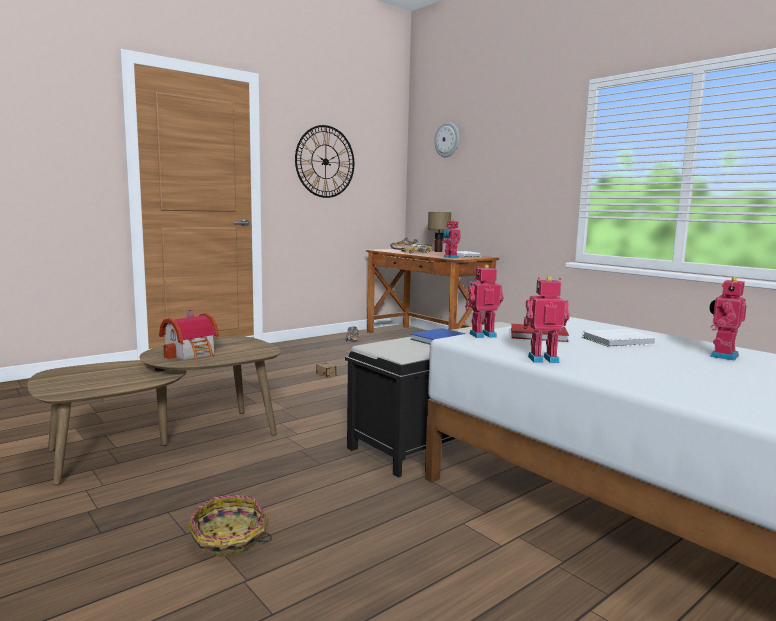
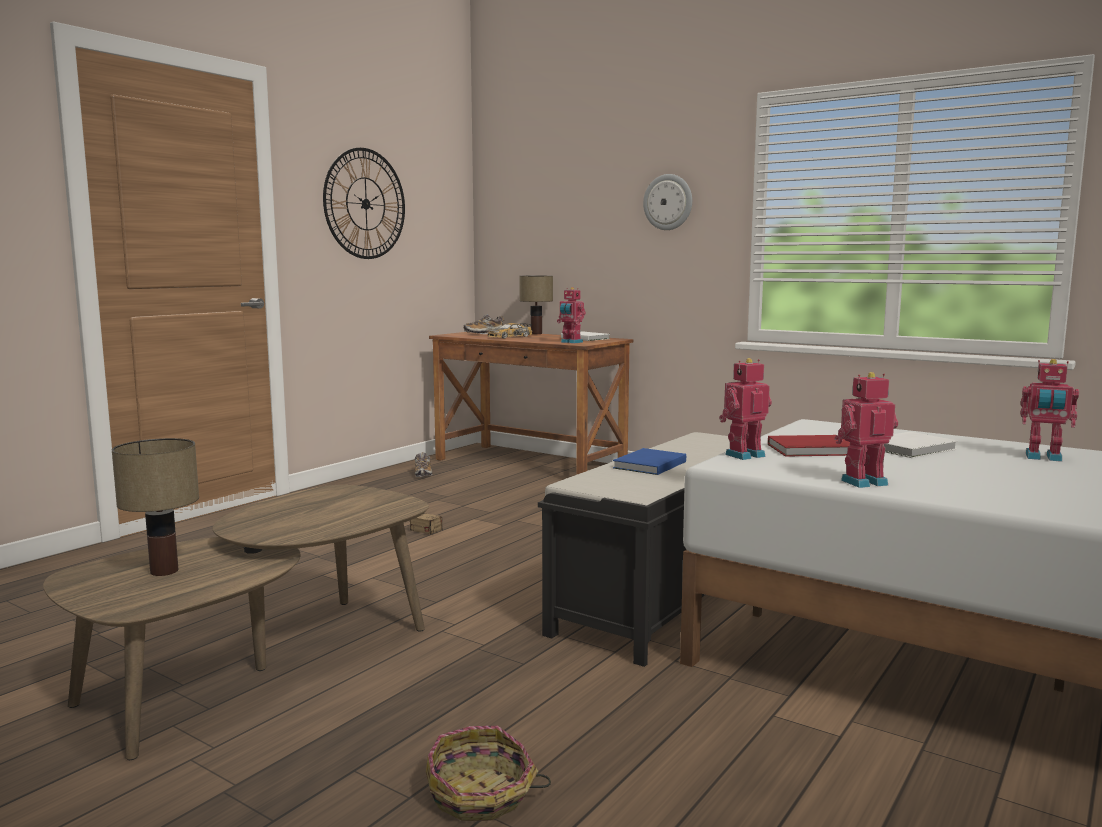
camera: 15 degrees left, 0 degrees up
toy house [159,310,219,361] -> none
wall clock [434,122,459,157] -> wall clock moved to [643,174,692,230]
toy robot [709,277,747,361] -> toy robot turned 90 degrees counterclockwise [1021,359,1079,462]
none -> table lamp [112,438,199,576]

